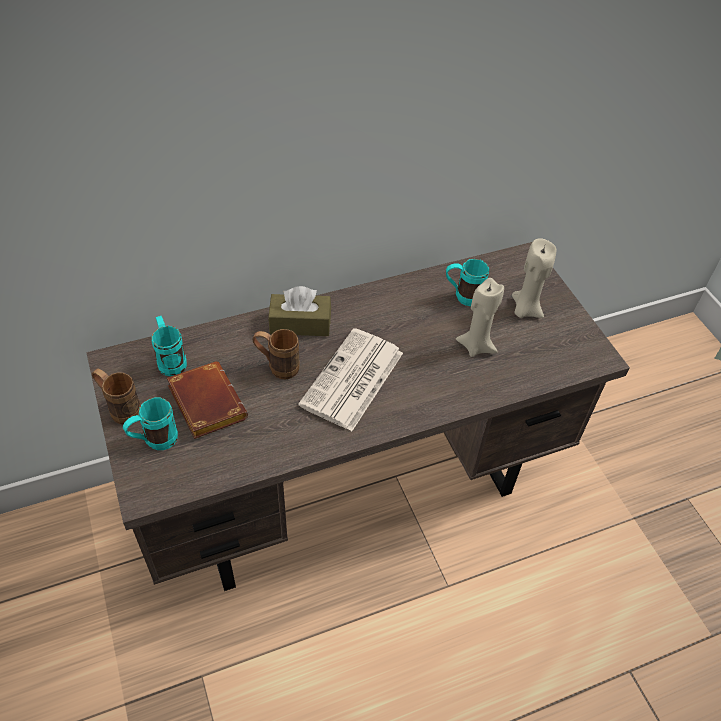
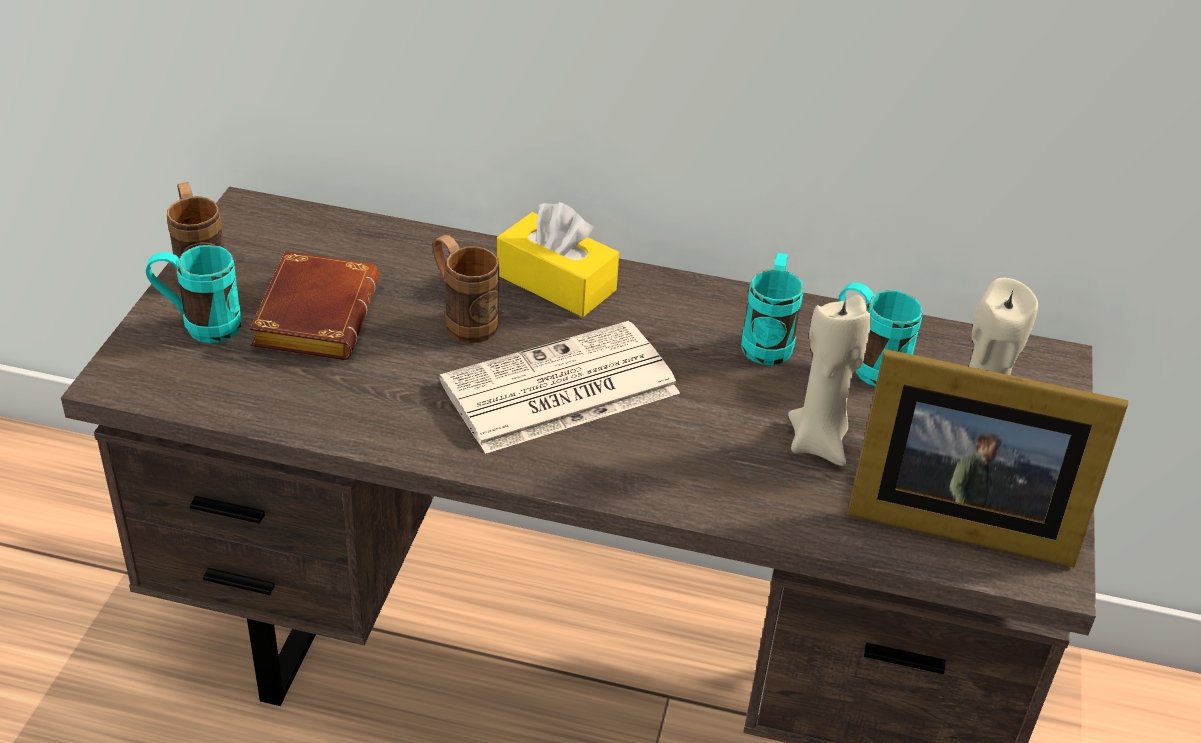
camera: 35 degrees right, 10 degrees down
turquoise mug [151,316,187,376] -> turquoise mug moved to [741,253,803,365]
brown tissue box [268,286,331,336] -> yellow tissue box [497,202,619,317]
none -> picture frame [847,349,1128,568]

